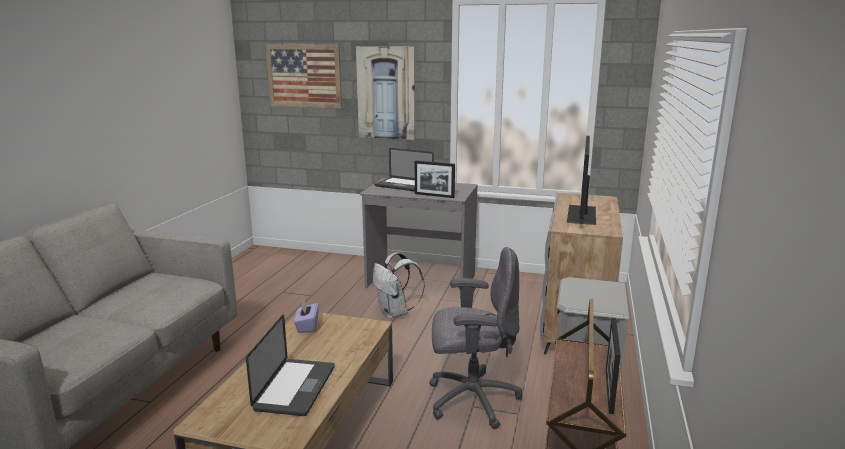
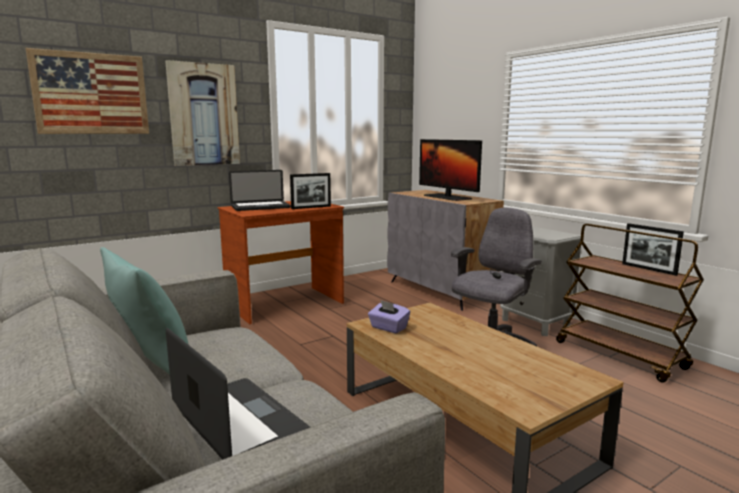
camera: 50 degrees left, 5 degrees down
laptop [246,314,335,416] -> laptop moved to [166,328,310,460]
grey desk [360,178,478,299] -> brown desk [218,201,344,324]
white backpack [373,252,425,319] -> none
none -> turquoise pillow [100,247,189,375]

